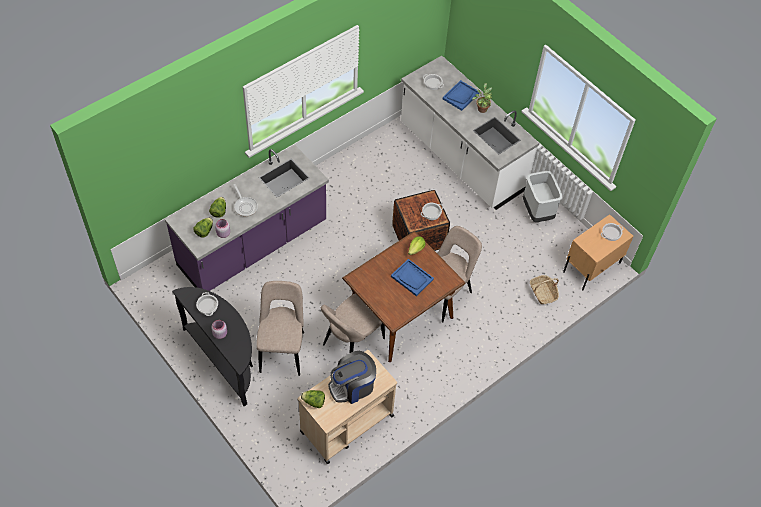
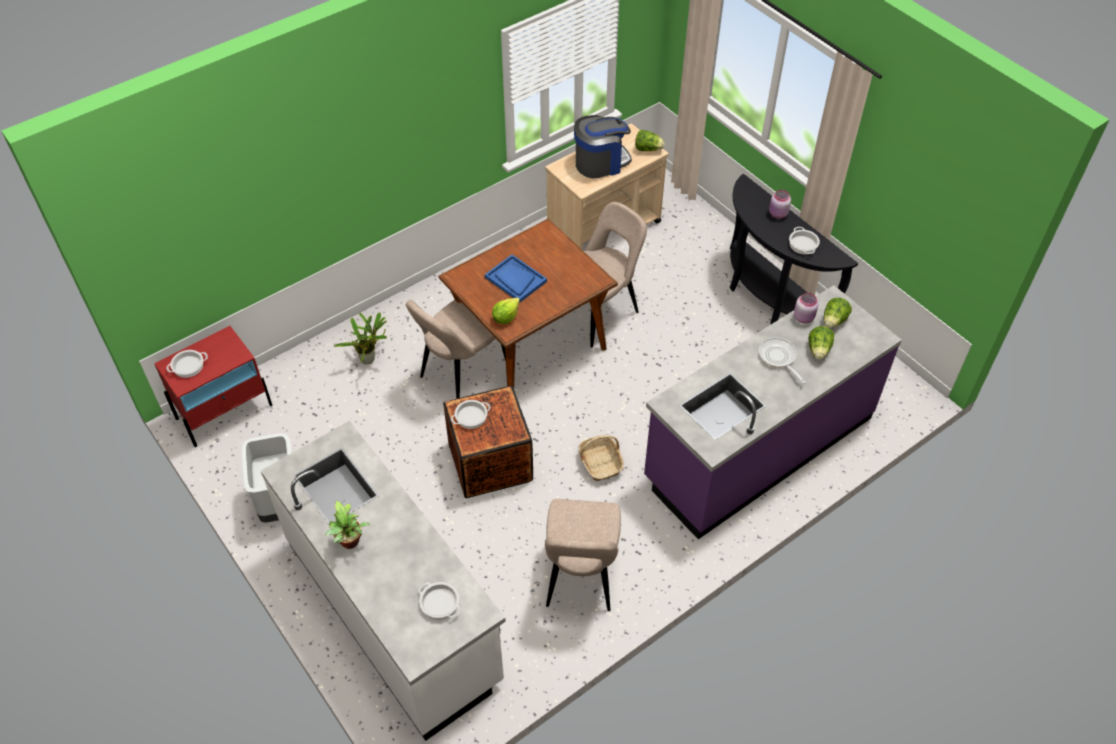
camera: 175 degrees left, 5 degrees down
beige chair [256,281,304,376] -> beige chair moved to [545,499,621,611]
blue tray [443,80,479,111] -> none
basket [530,275,559,305] -> basket moved to [579,435,624,481]
beige nightstand [563,214,634,291] -> red nightstand [154,326,272,447]
none -> potted plant [334,312,387,364]

